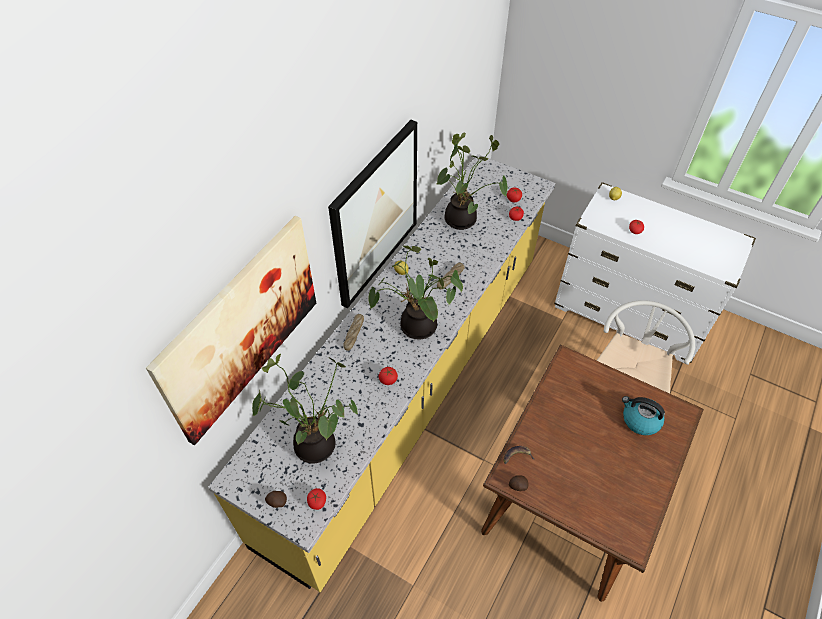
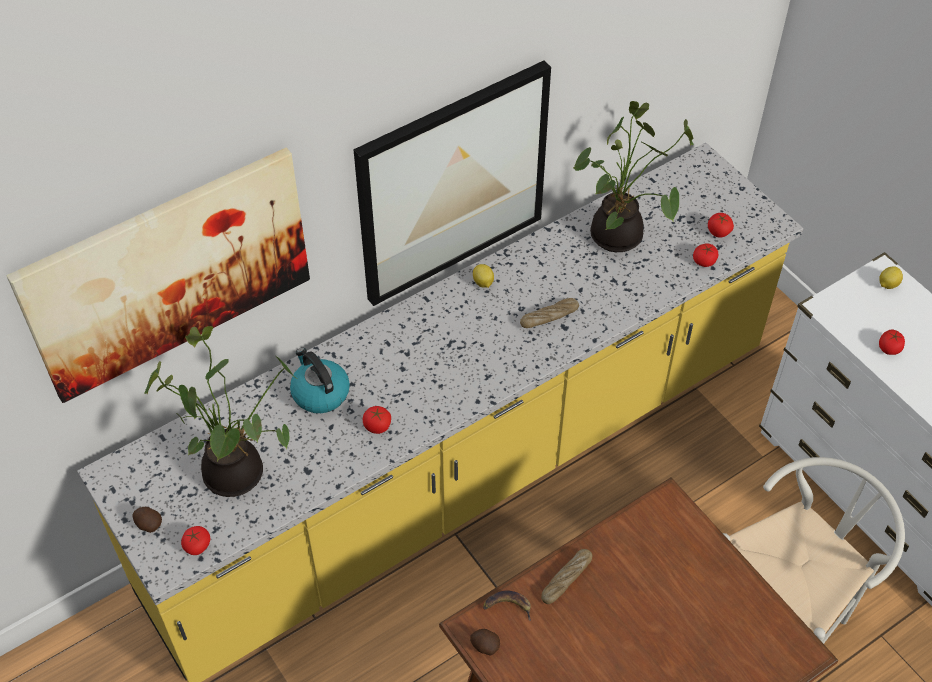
camera: 25 degrees right, 0 degrees up
bread [343,314,364,351] -> bread moved to [541,549,592,604]
potted plant [368,246,463,339] -> none
kettle [622,396,665,435] -> kettle moved to [290,348,350,413]

